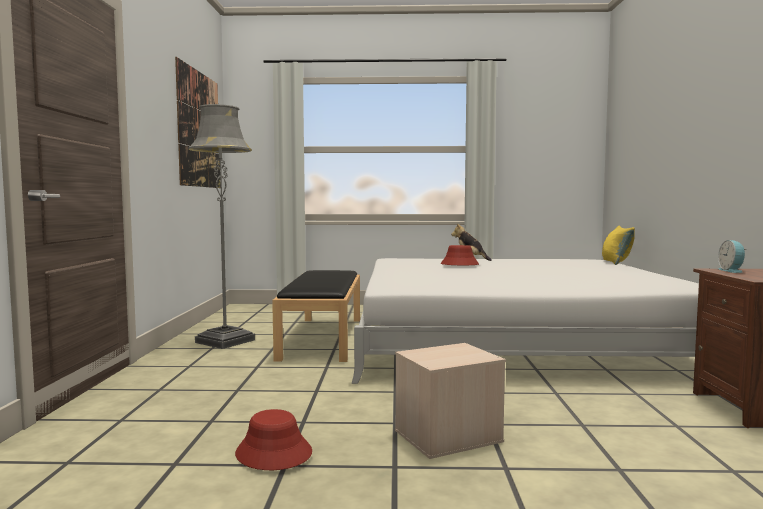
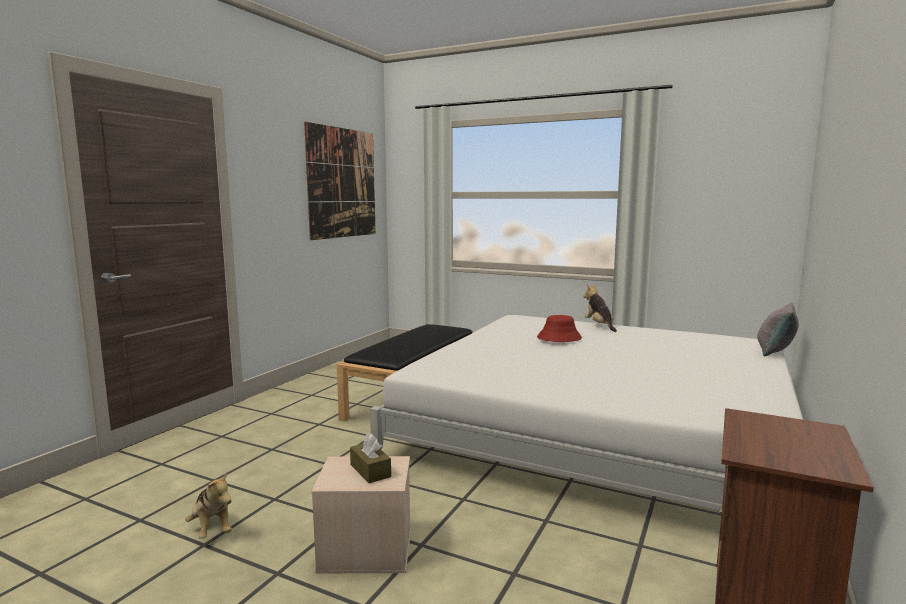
camera: 25 degrees right, 5 degrees up
grey floor lamp [188,104,255,349] -> none
red hat [235,409,312,470] -> plush toy [185,472,232,539]
yellow pillow [602,226,635,265] -> grey pillow [757,303,799,356]
alarm clock [718,240,747,273] -> none
none -> brown tissue box [350,434,391,483]

